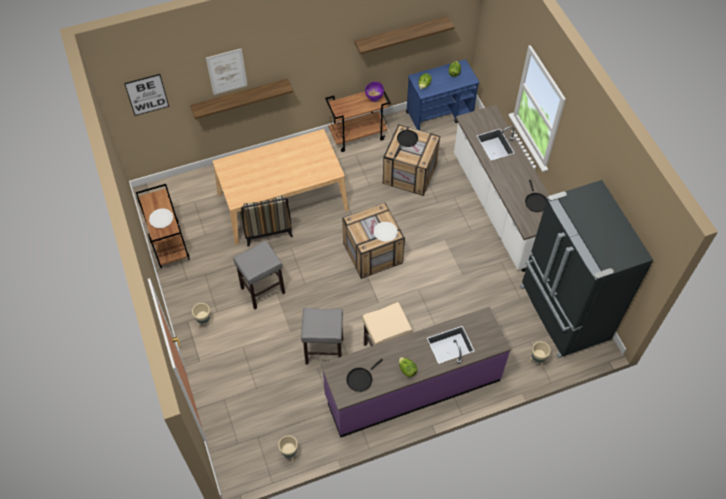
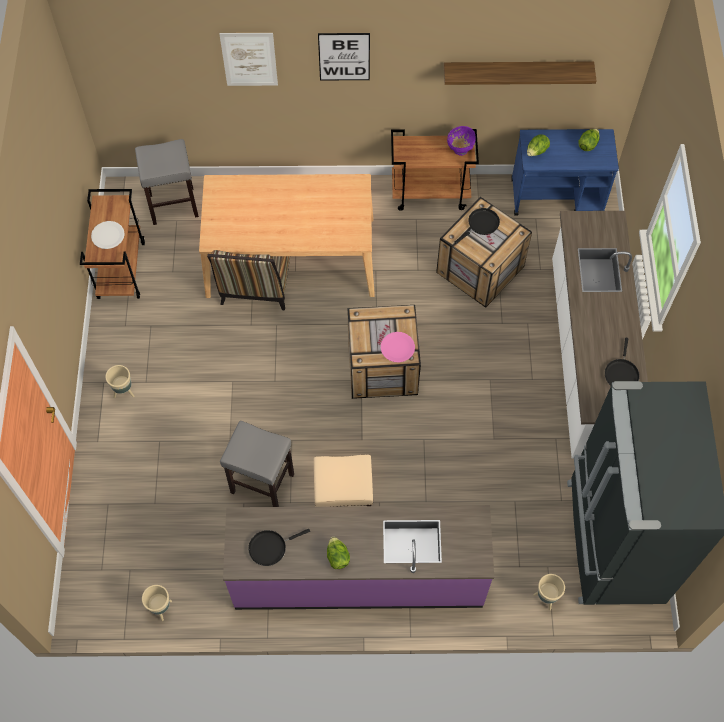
camera: 20 degrees right, 5 degrees up
picture [124,74,169,116] -> picture moved to [318,33,370,80]
shelf [190,79,293,119] -> none
grey stool [233,241,285,309] -> grey stool moved to [135,139,199,225]
white plate [374,222,397,242] -> pink plate [381,332,415,362]

